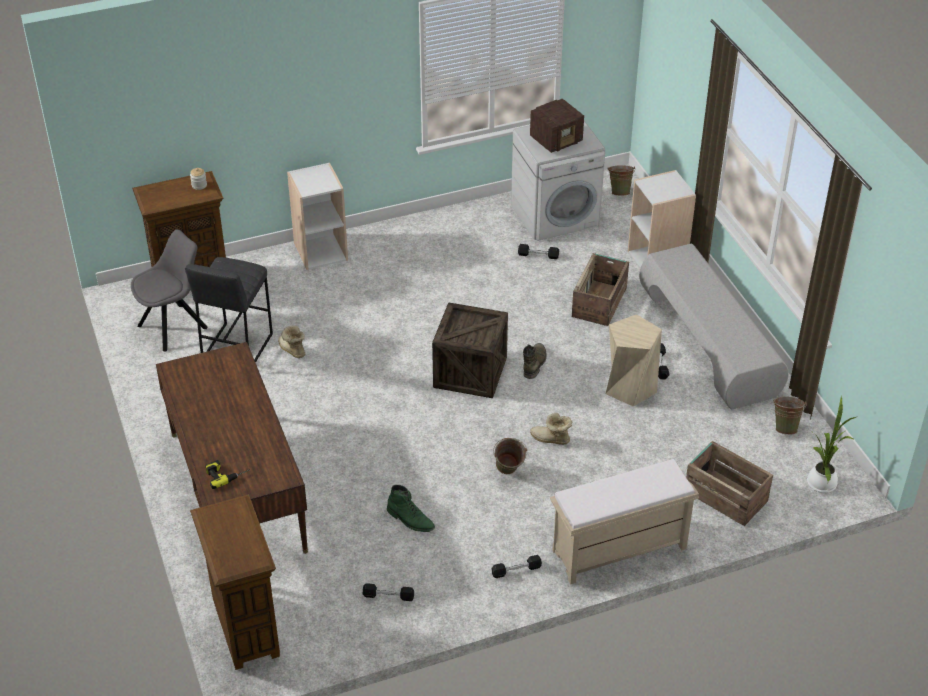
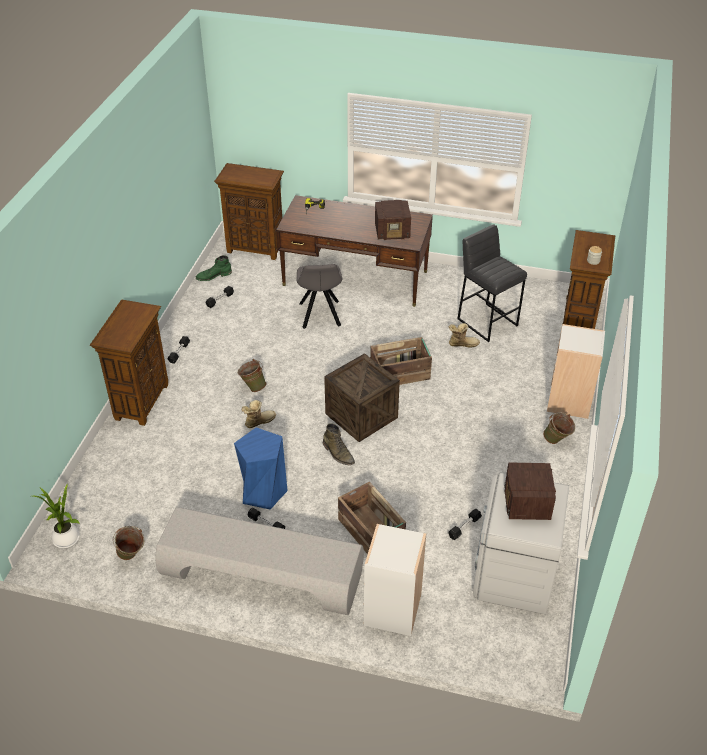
camera: 125 degrees right, 0 degrees up
grey chair [131,229,207,352] -> grey chair moved to [296,264,342,329]
green boot [387,485,435,532] -> green boot moved to [196,255,232,281]
beige bench [550,459,699,584] -> brown cabinet [90,299,168,426]
beige stool [606,314,662,407] -> blue stool [234,427,288,510]
green bucket [608,165,635,196] -> green bucket moved to [543,412,575,444]
crate [686,441,773,526] -> crate moved to [370,337,432,385]
none -> radio [375,200,411,240]

